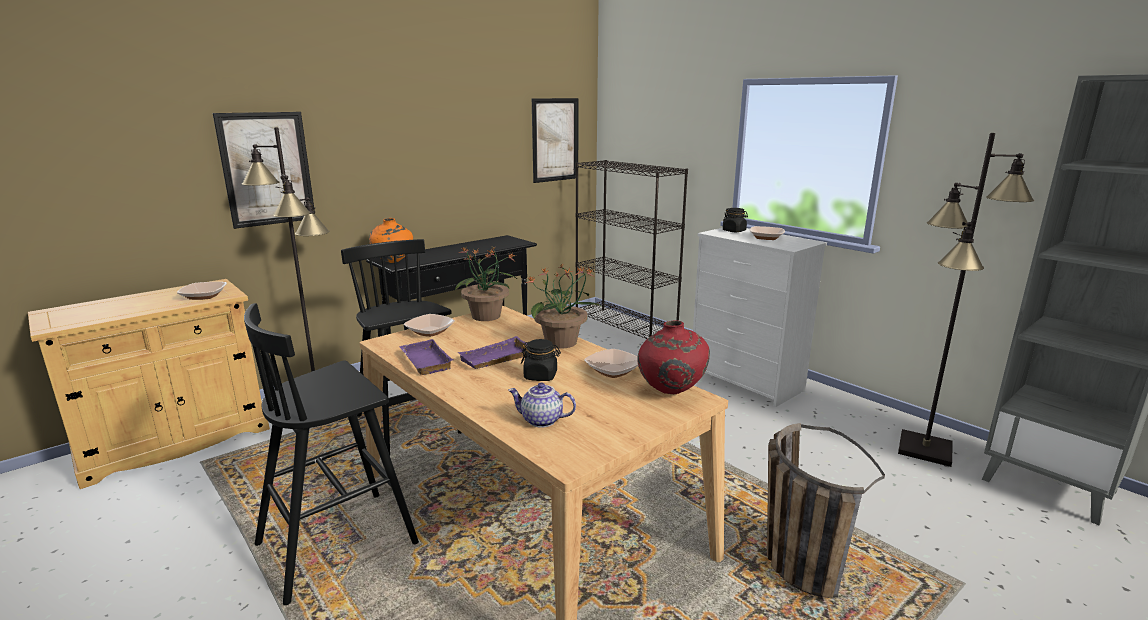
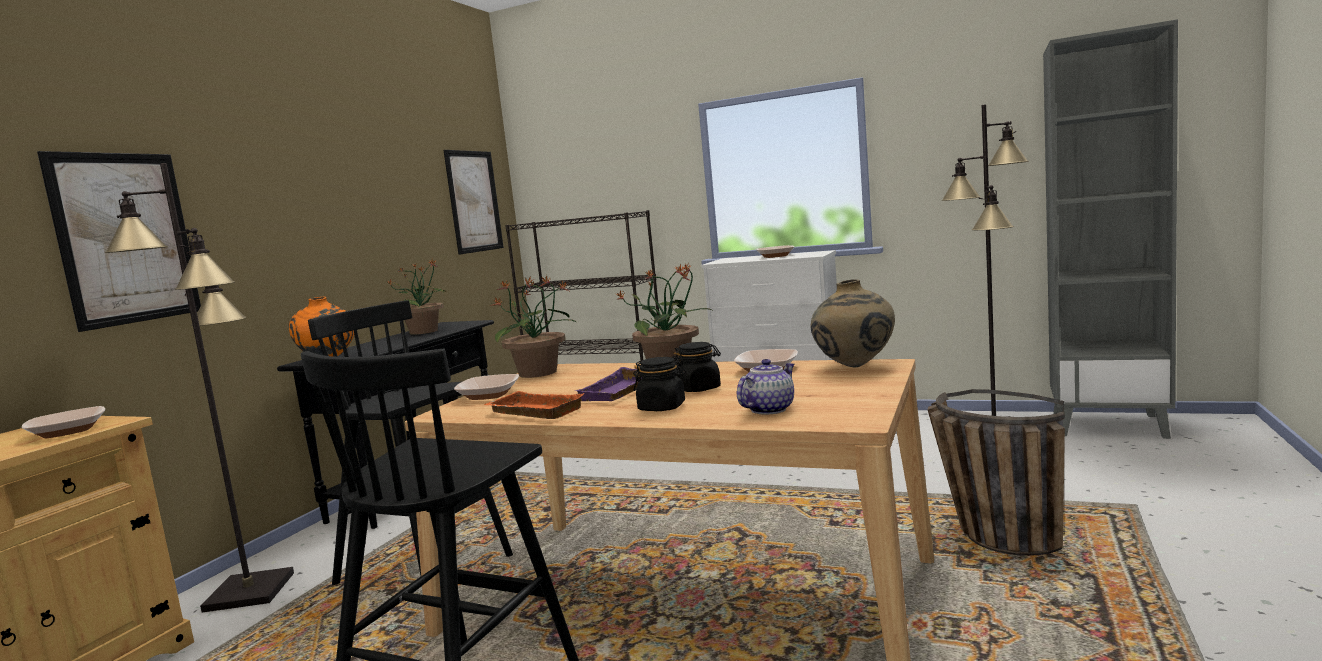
camera: 25 degrees left, 10 degrees down
purple tray [399,339,453,375] -> orange tray [484,391,585,419]
teapot [508,383,576,428] -> teapot turned 150 degrees clockwise [737,359,794,415]
red vase [637,320,710,394] -> beige vase [811,279,895,367]
black jar [723,208,748,232] -> black jar moved to [633,357,686,411]
none -> potted plant [386,259,445,335]

